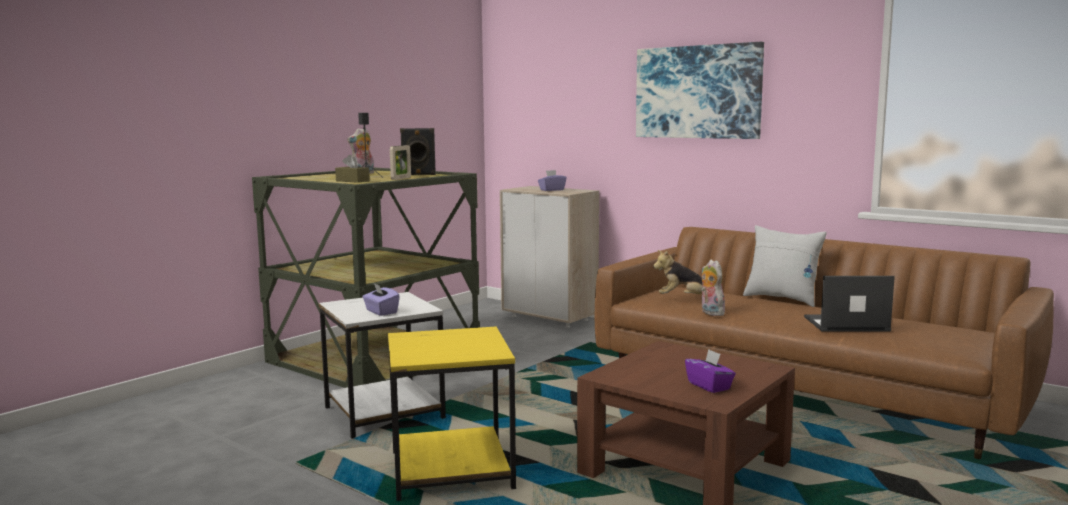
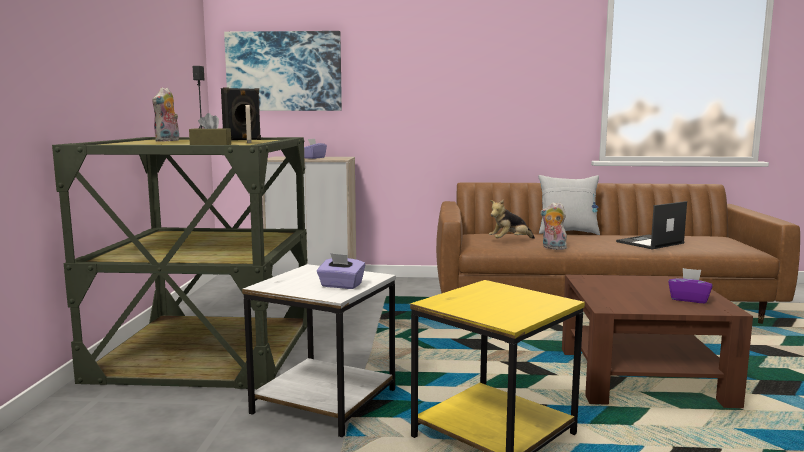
camera: 35 degrees left, 0 degrees up
picture [636,42,764,139] -> picture moved to [224,31,342,111]

